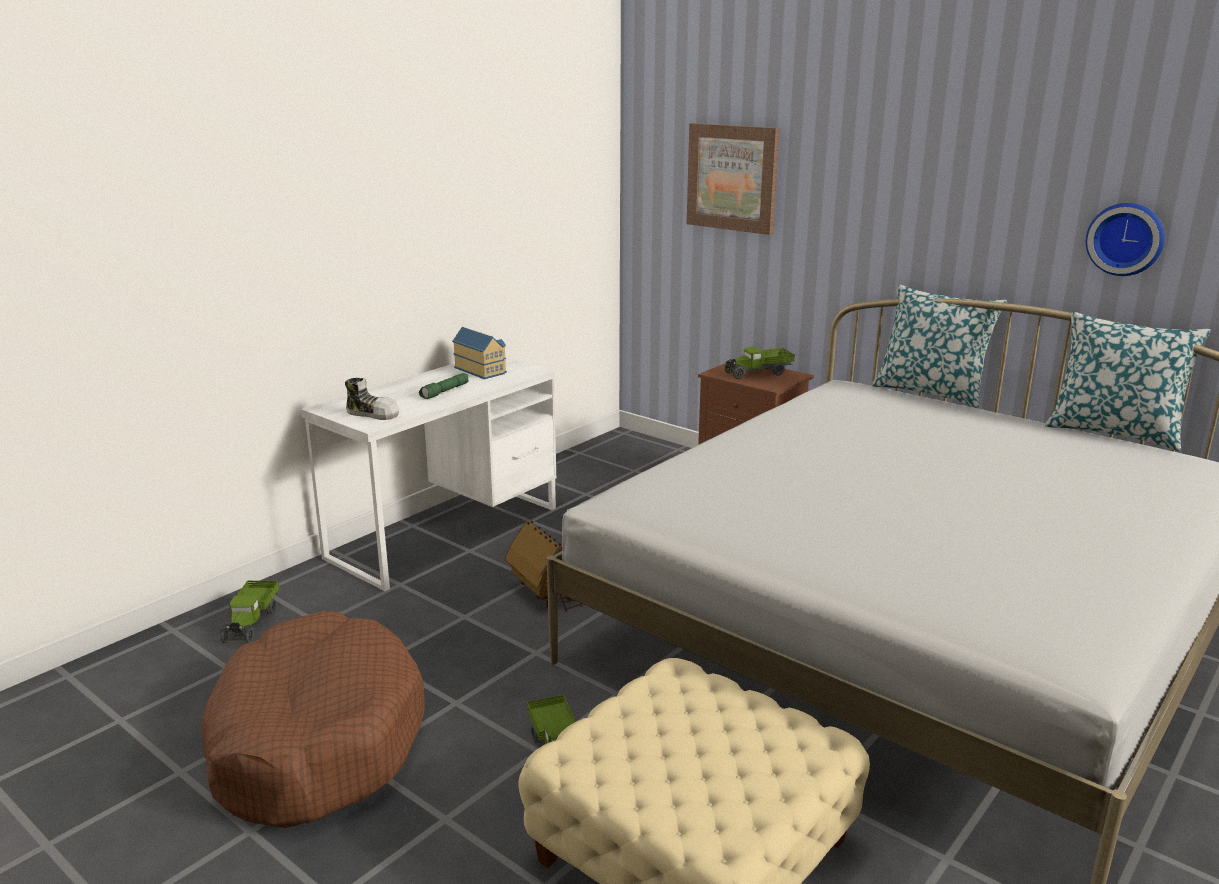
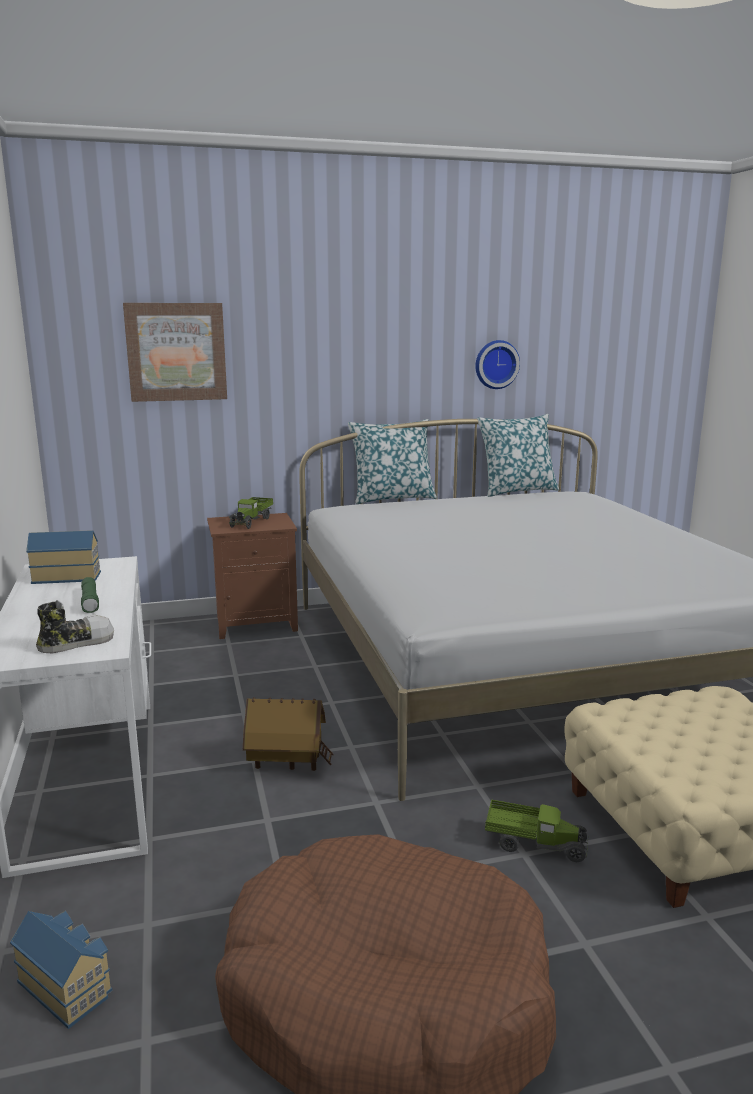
camera: 55 degrees left, 5 degrees down
toy truck [219,581,279,643] -> toy house [10,911,112,1029]

